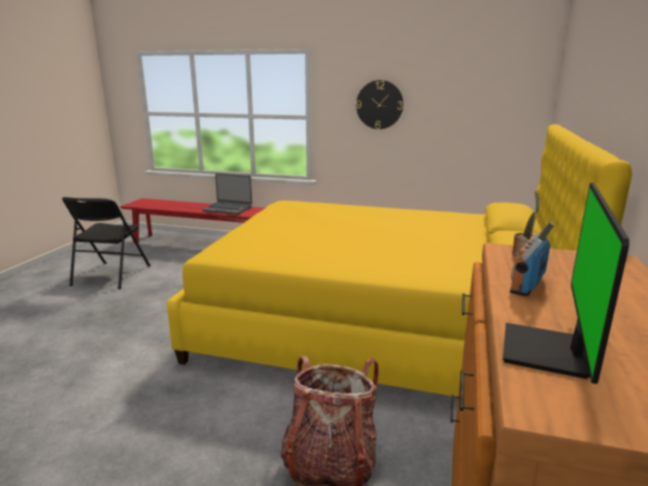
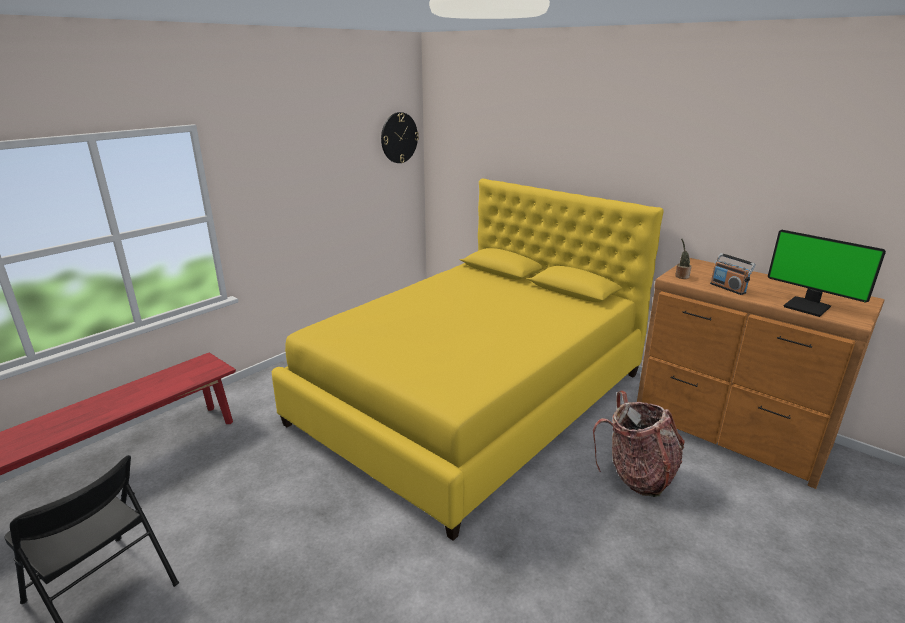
camera: 65 degrees left, 5 degrees up
laptop [202,173,252,215] -> none
wall clock [356,80,403,129] -> wall clock moved to [381,112,419,163]

